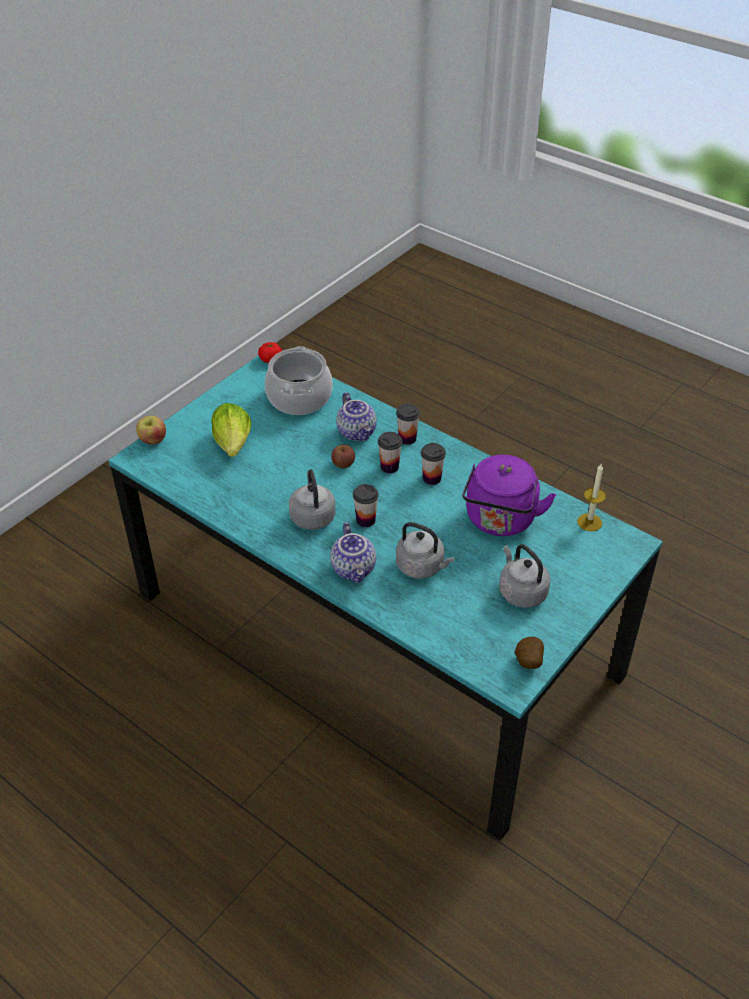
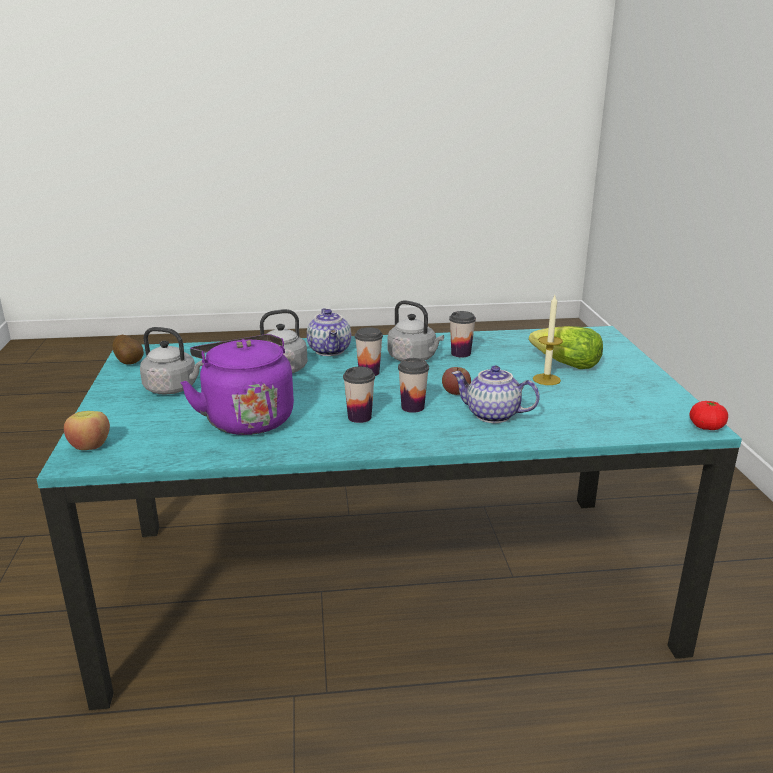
camera: 135 degrees right, 20 degrees down
apple [136,415,166,444] -> apple moved to [64,411,110,450]
cooking pot [265,346,333,415] -> none
teapot [330,522,376,583] -> teapot turned 135 degrees counterclockwise [307,308,351,356]
cup [396,404,420,445] -> cup moved to [449,311,476,358]
candle [577,464,606,531] -> candle moved to [533,295,563,385]

